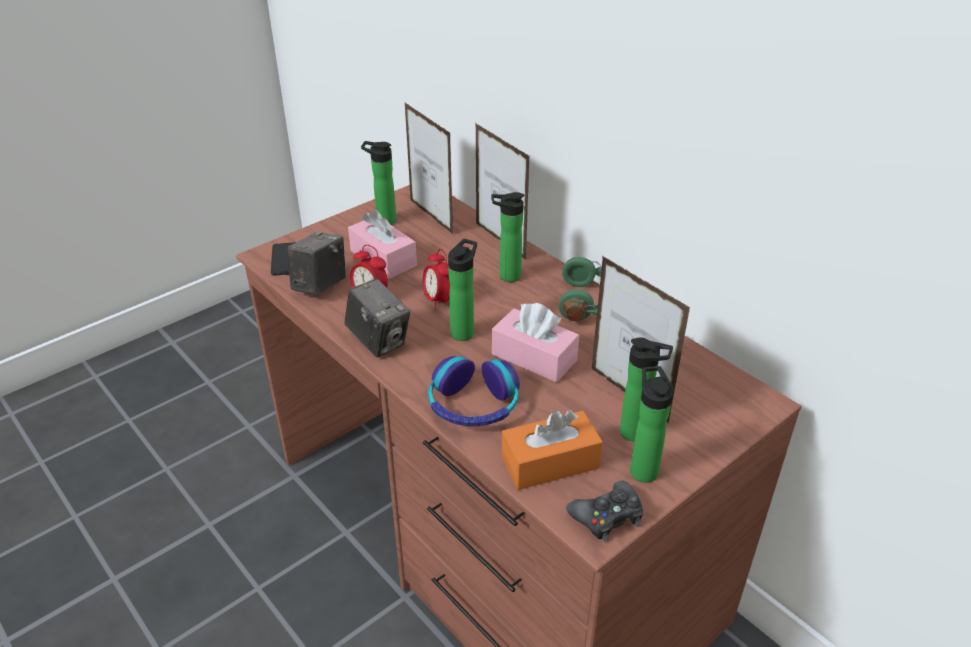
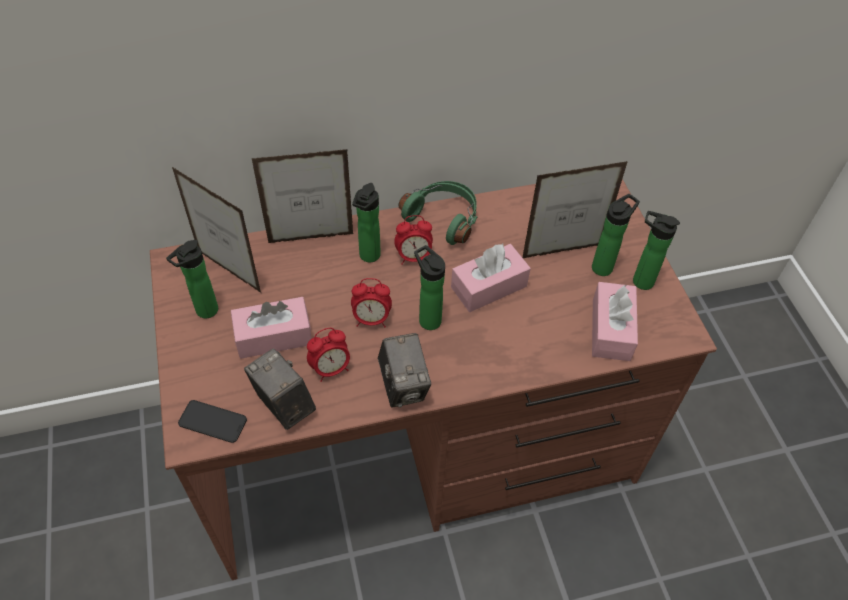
camera: 65 degrees left, 15 degrees up
camera [344,278,410,357] -> camera turned 90 degrees clockwise [378,333,431,408]
picture frame [405,103,453,234] -> picture frame turned 45 degrees clockwise [172,167,261,293]
headphones [428,356,520,426] -> none
orange tissue box [502,410,603,490] -> pink tissue box [592,282,638,361]
black game controller [566,480,643,542] -> none
none -> alarm clock [394,215,433,265]

